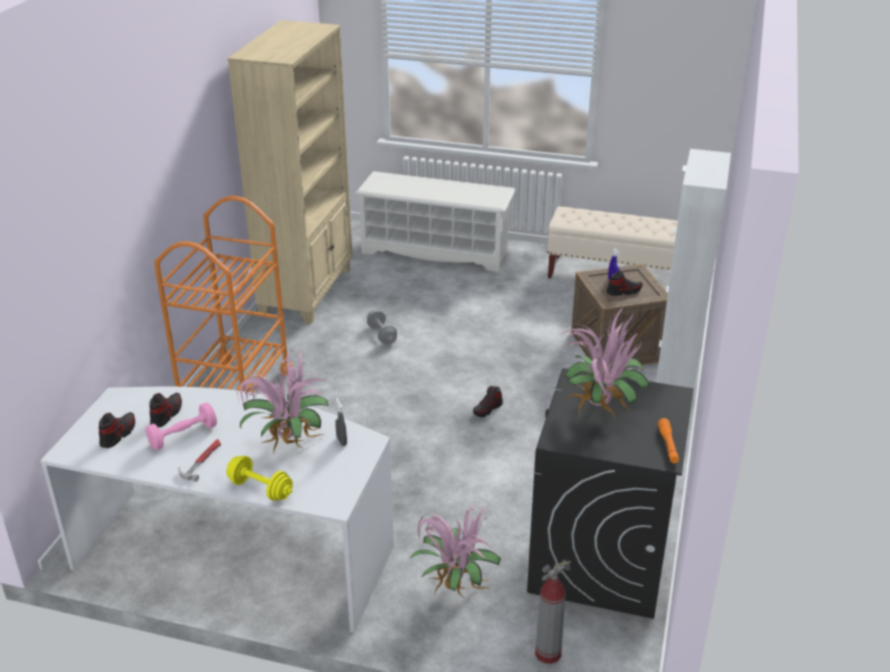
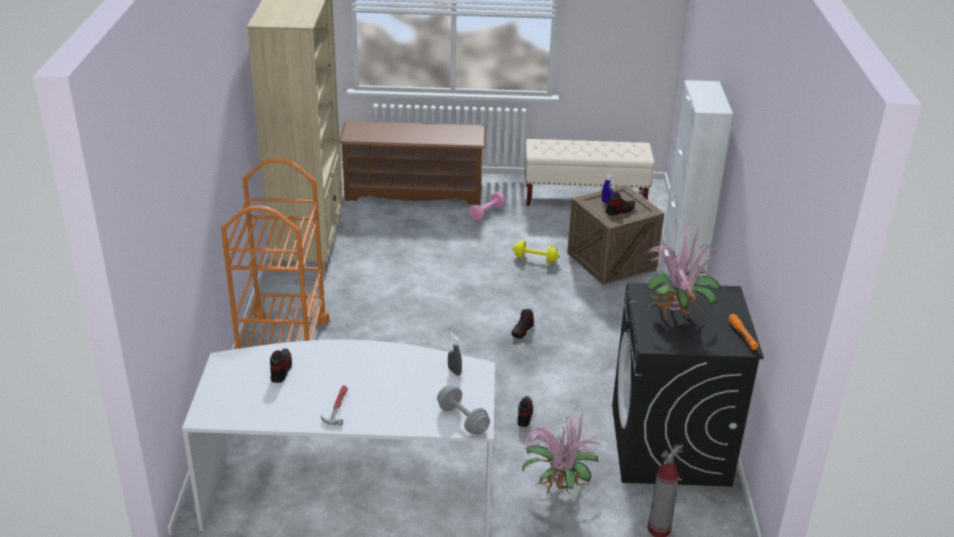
camera: 15 degrees left, 0 degrees up
shoe [99,412,135,448] -> shoe moved to [518,396,533,427]
pink dumbbell [145,403,217,450] -> pink dumbbell moved to [469,192,505,221]
yellow dumbbell [226,456,293,501] -> yellow dumbbell moved to [512,241,560,264]
potted plant [236,350,329,454] -> none
white shoe rack [356,171,516,272] -> brown shoe rack [339,121,486,205]
grey dumbbell [367,310,397,344] -> grey dumbbell moved to [437,386,490,435]

